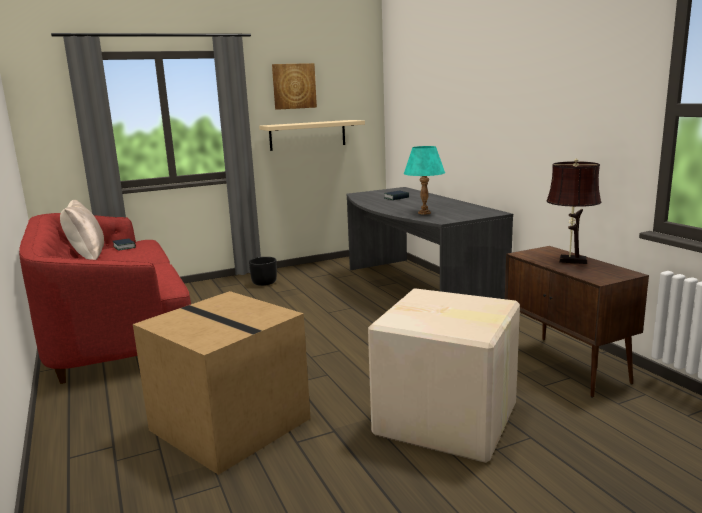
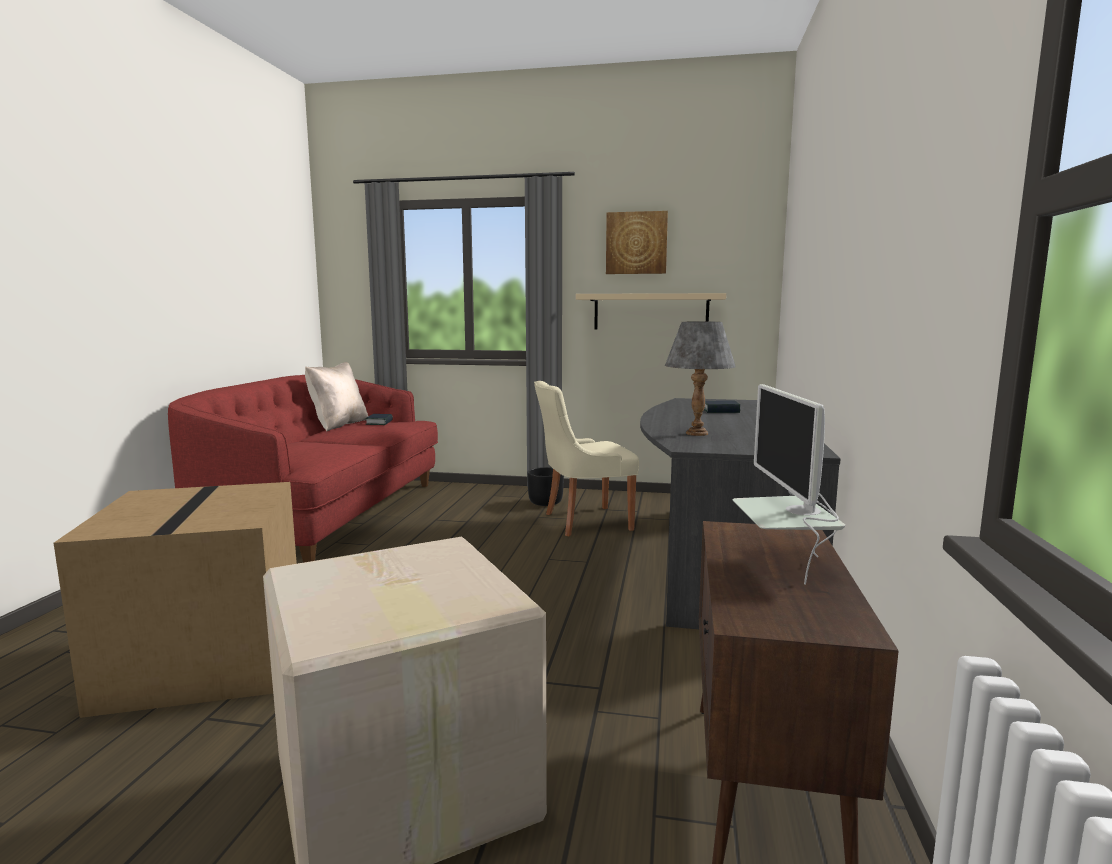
camera: 35 degrees right, 5 degrees down
turquoise table lamp [404,146,445,214] -> grey table lamp [665,321,736,436]
brown table lamp [547,159,601,264] -> monitor [732,384,845,585]
none -> beige chair [534,381,639,536]

